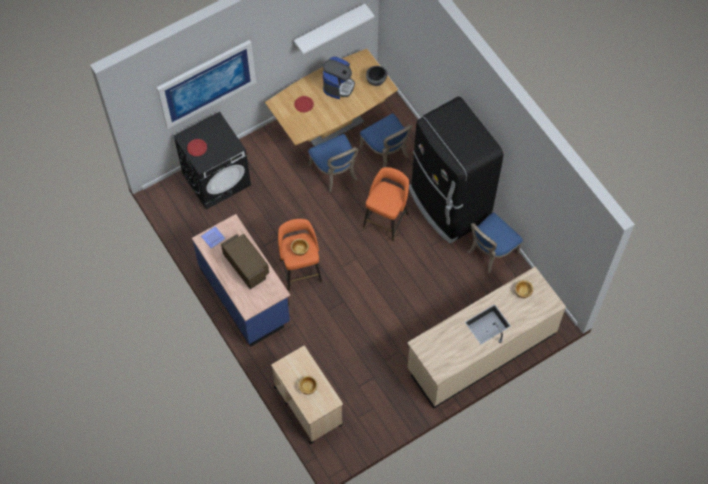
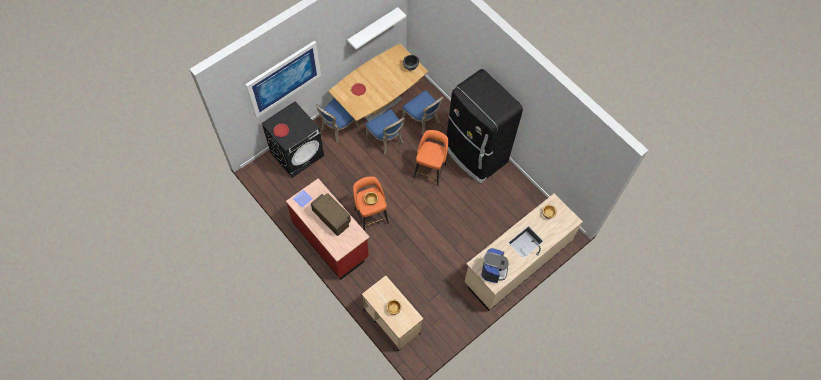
camera: 10 degrees left, 0 degrees up
blue counter [192,214,290,347] -> red counter [286,178,370,280]
coffee machine [323,57,355,99] -> coffee machine moved to [481,248,509,283]
blue chair [467,212,523,273] -> blue chair moved to [315,98,359,143]

